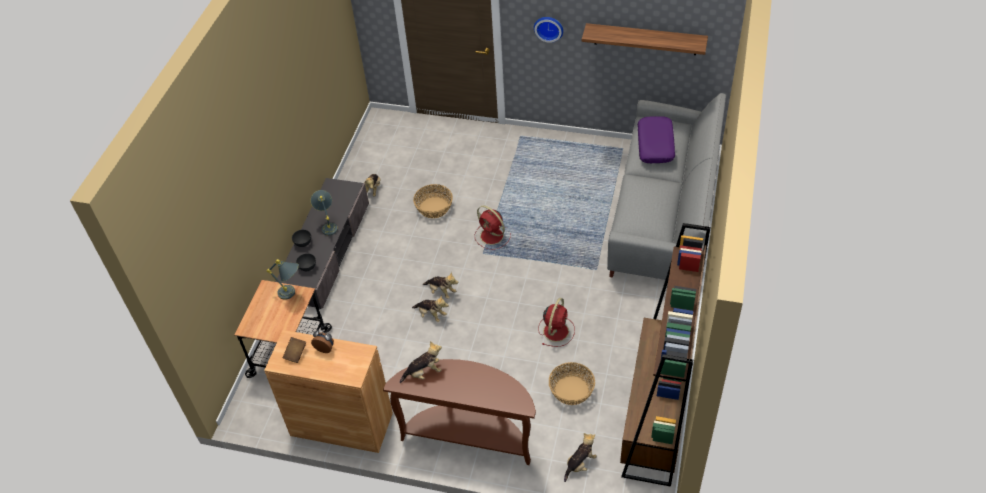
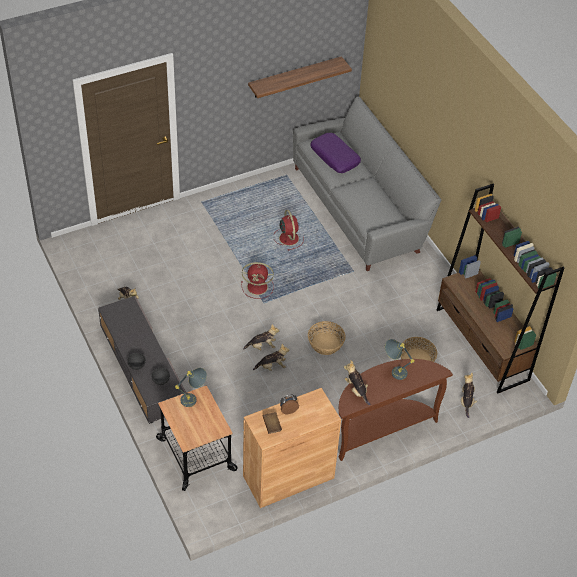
camera: 45 degrees left, 0 degrees up
grey table lamp [311,190,338,235] -> grey table lamp moved to [385,339,415,380]
plush toy [400,341,442,383] -> plush toy turned 60 degrees counterclockwise [344,360,370,405]
basket [413,184,453,218] -> basket moved to [308,321,346,355]
wall clock [534,17,563,43] -> none
red fan [538,298,575,347] -> red fan moved to [274,210,304,251]

